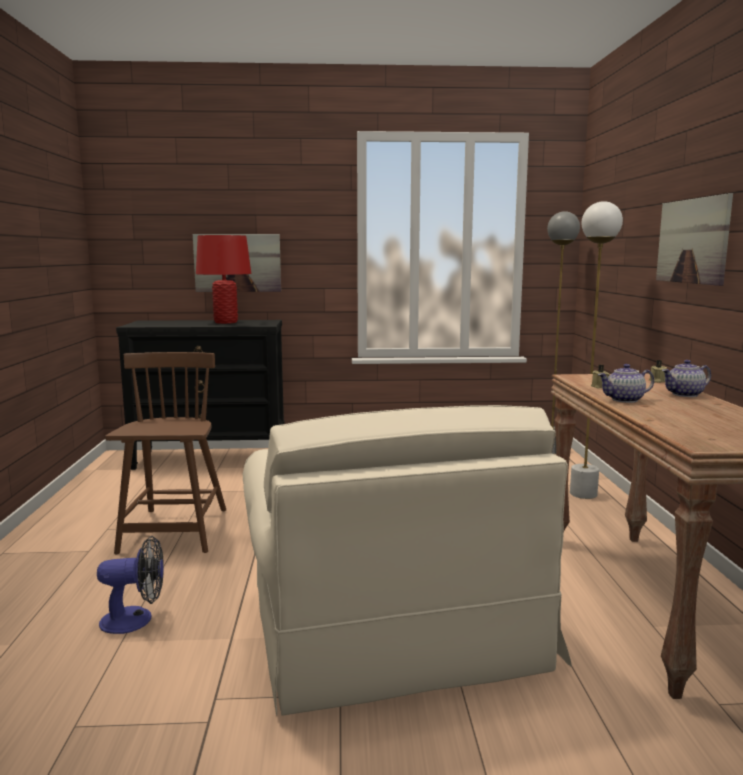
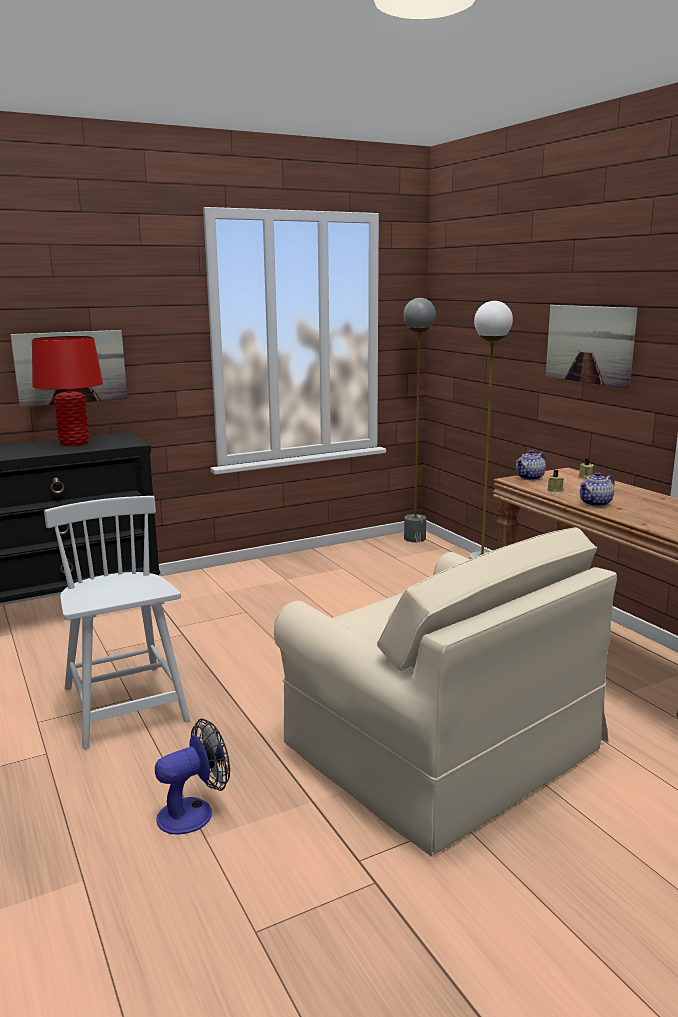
camera: 25 degrees left, 5 degrees up
brown chair [105,352,226,554] -> white chair [44,496,190,749]
teapot [662,360,711,397] -> teapot moved to [516,450,546,480]

